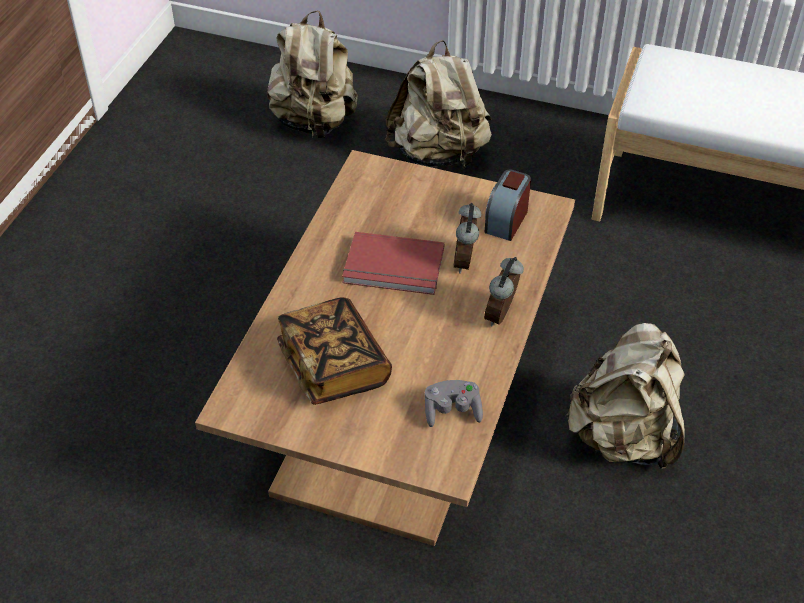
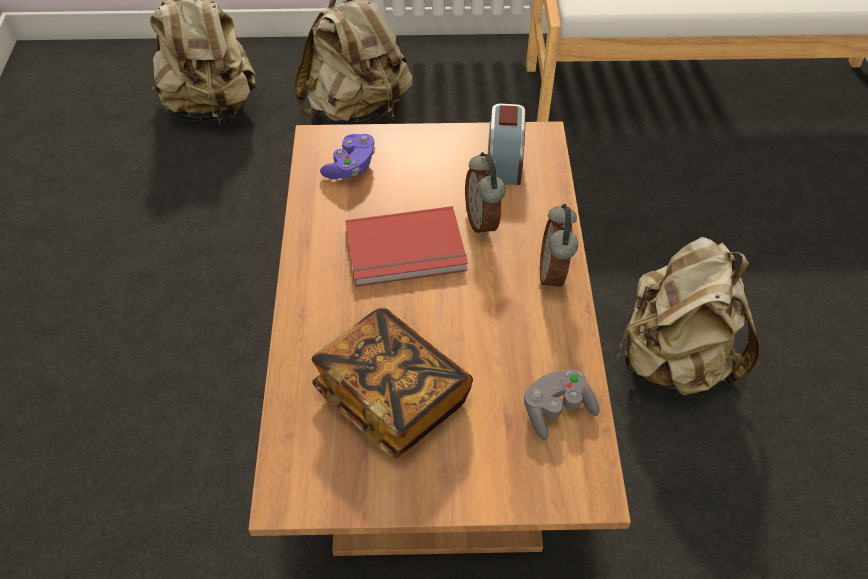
camera: 20 degrees left, 5 degrees up
none -> purple game controller [320,134,376,179]

